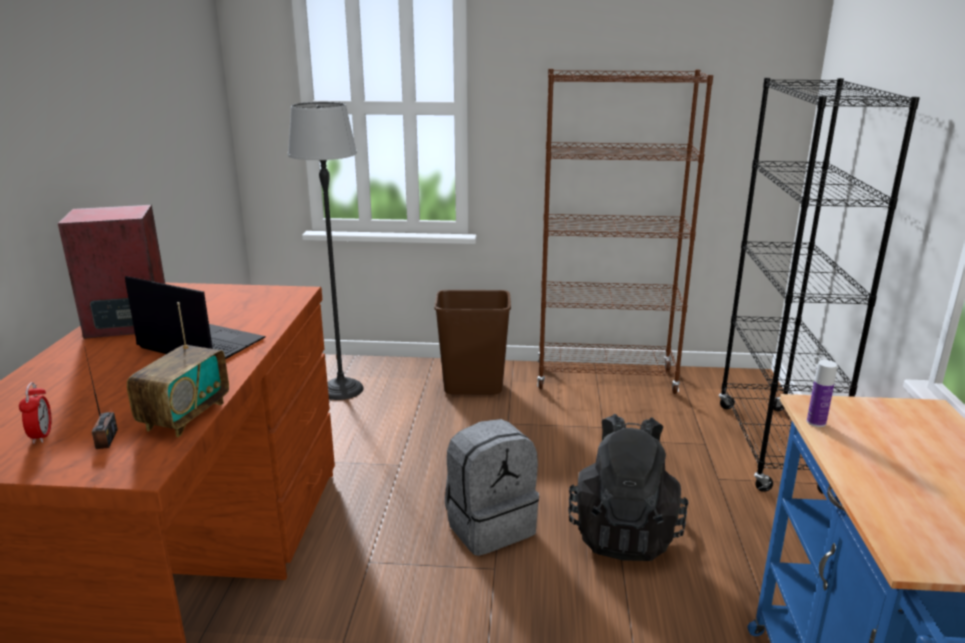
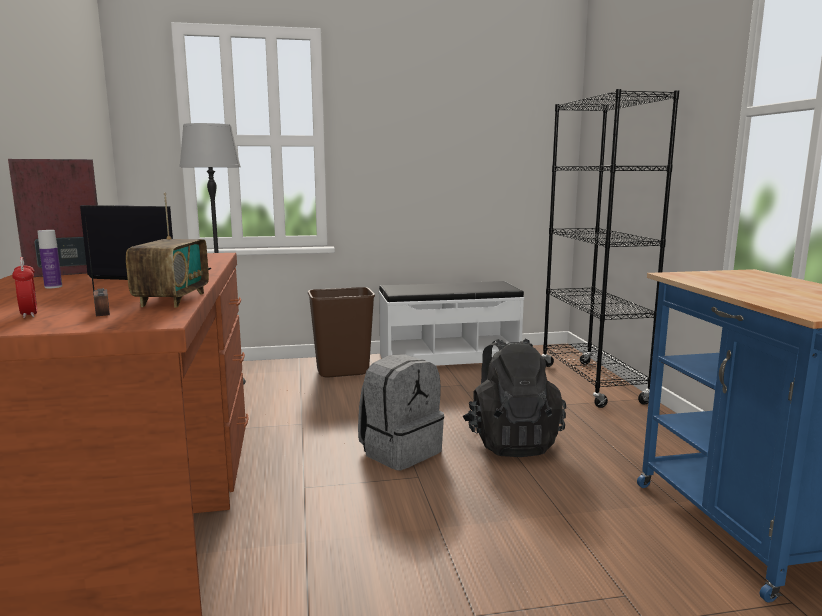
camera: 15 degrees left, 10 degrees down
brown bookcase [537,69,713,394] -> white bench [379,281,524,366]
bottle [807,360,838,427] -> bottle moved to [37,230,62,288]

